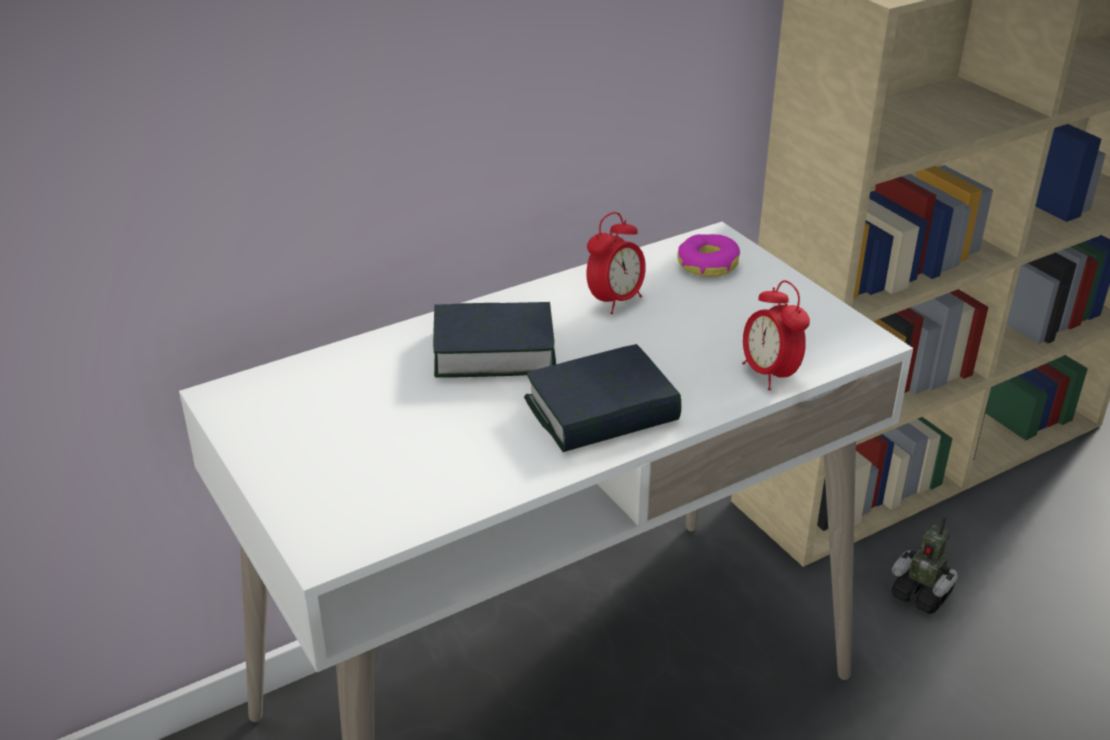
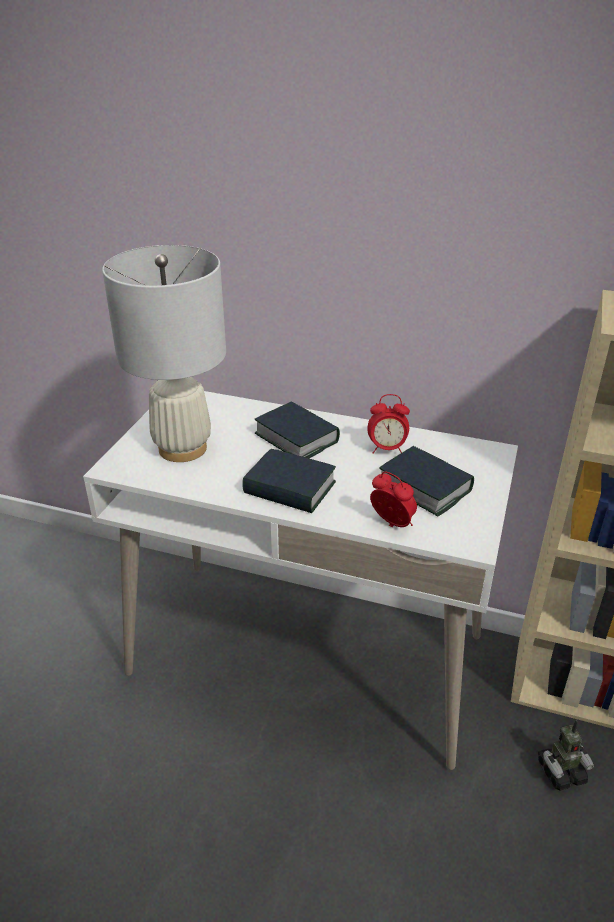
camera: 50 degrees right, 0 degrees up
donut [678,234,740,277] -> none
alarm clock [742,280,810,390] -> alarm clock turned 105 degrees clockwise [370,472,417,527]
toy robot [892,516,958,614] -> toy robot turned 105 degrees counterclockwise [538,720,594,791]
none -> white table lamp [102,245,226,462]
none -> book [379,446,474,516]

